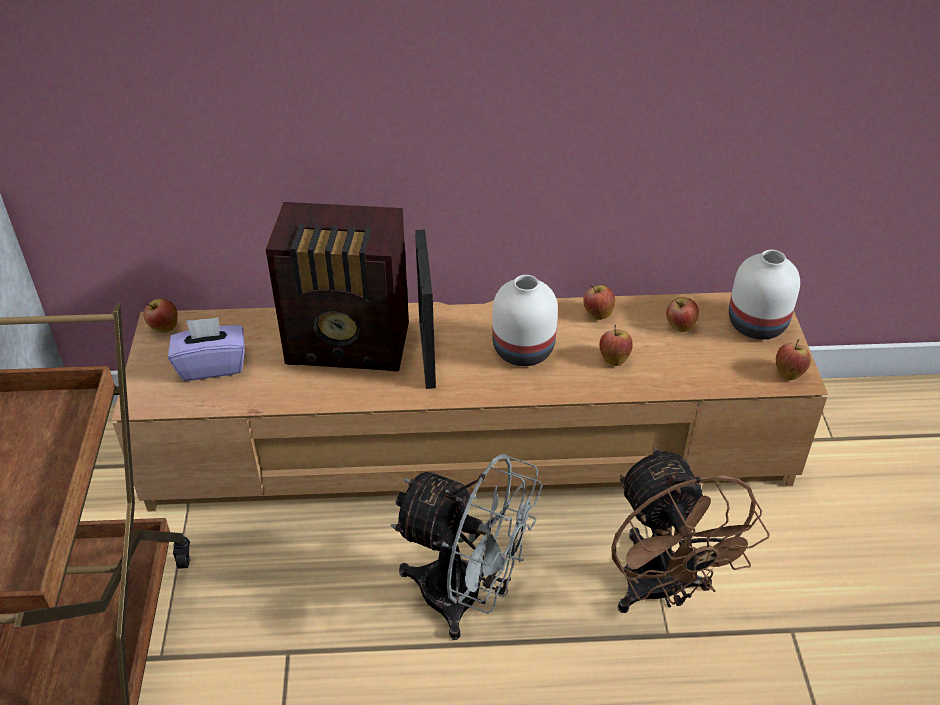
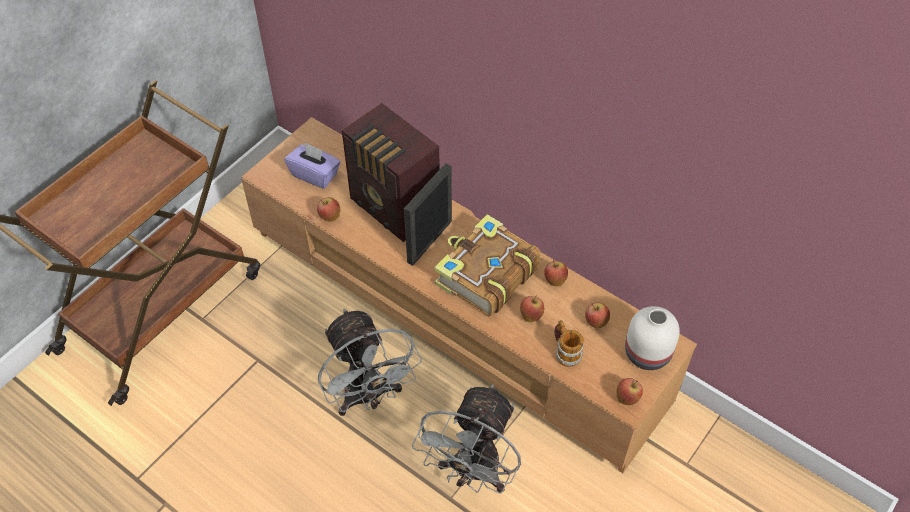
camera: 40 degrees right, 10 degrees up
apple [144,299,178,333] -> apple moved to [317,197,340,222]
white vase [492,275,558,366] -> book [435,214,541,317]
brown fan [611,446,770,613] -> grey fan [412,384,521,494]
none -> mug [554,320,584,367]

